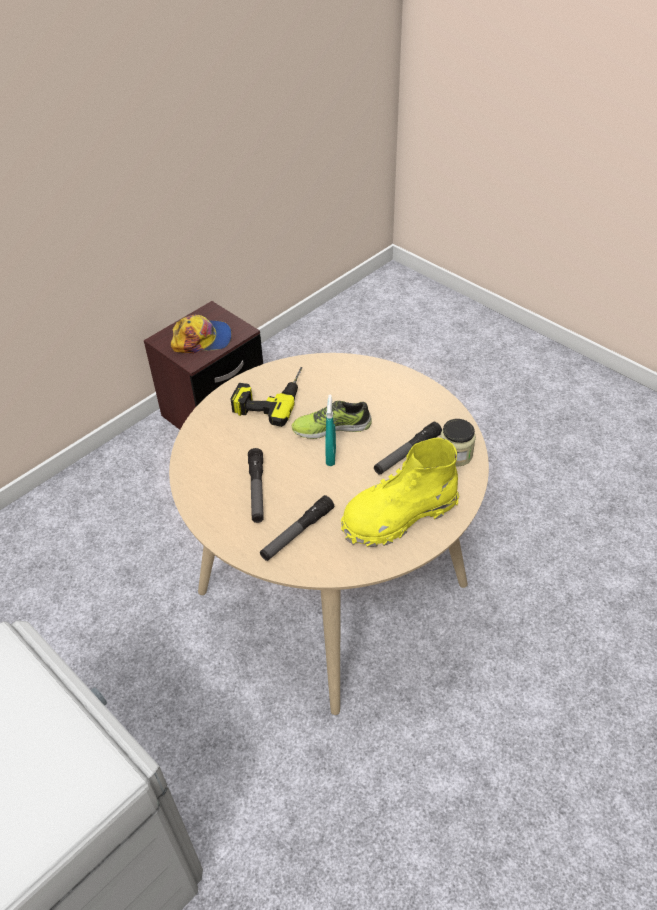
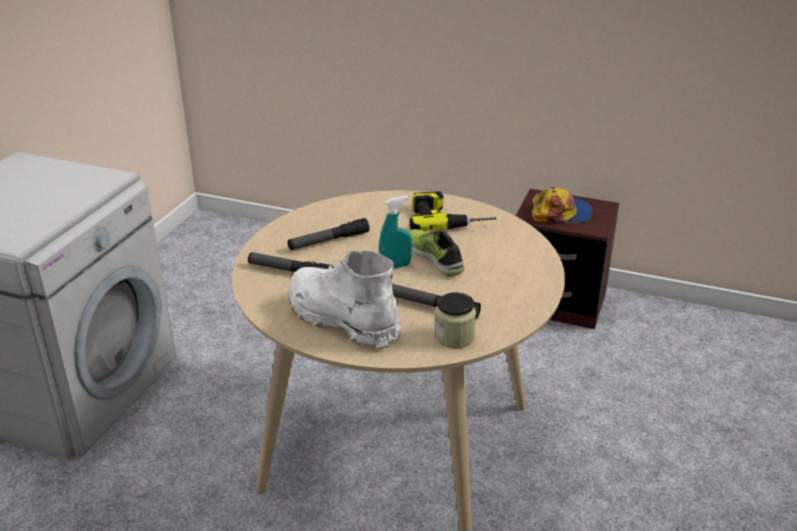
camera: 65 degrees right, 15 degrees down
cap [170,315,232,354] -> cap turned 60 degrees counterclockwise [532,187,593,224]
yellow boot [341,438,459,547] -> white boot [287,250,401,350]

